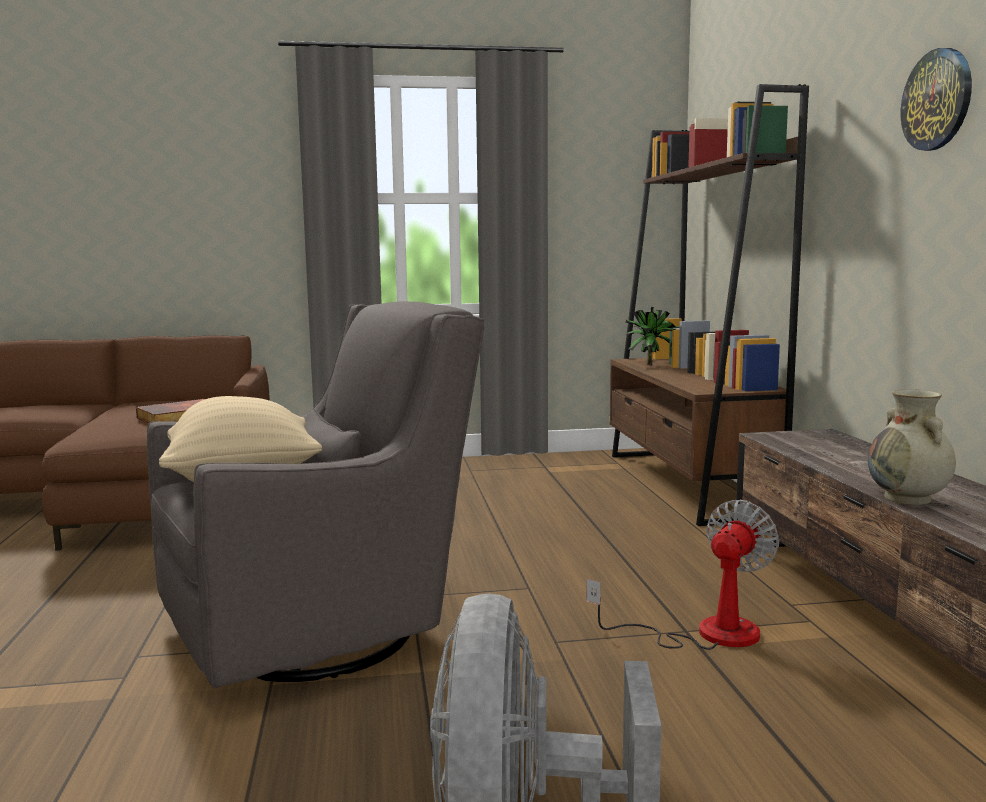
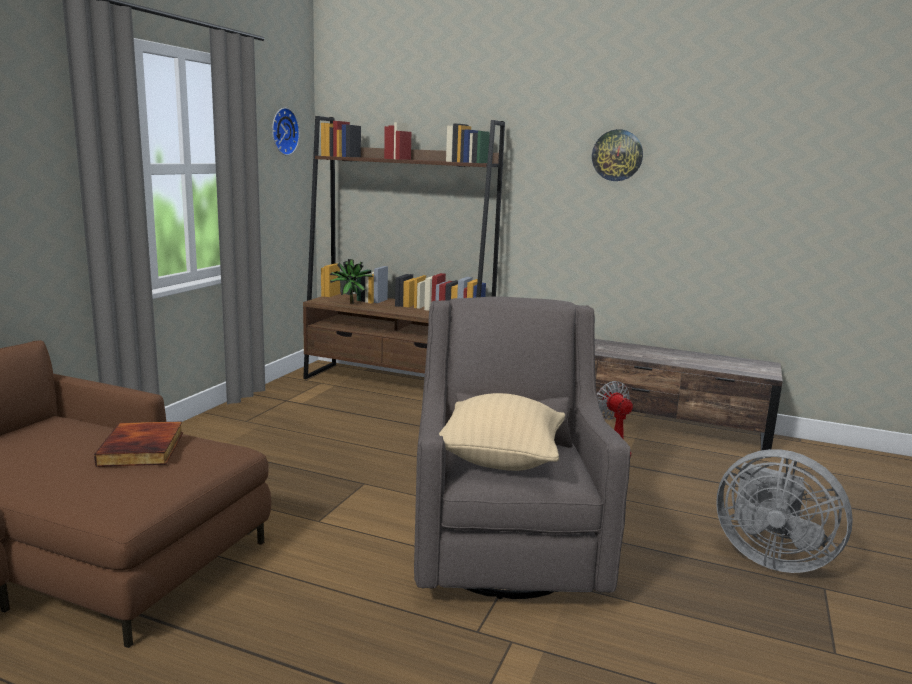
camera: 60 degrees left, 5 degrees up
beige vase [868,389,956,505] -> none
none -> wall clock [272,108,300,155]

